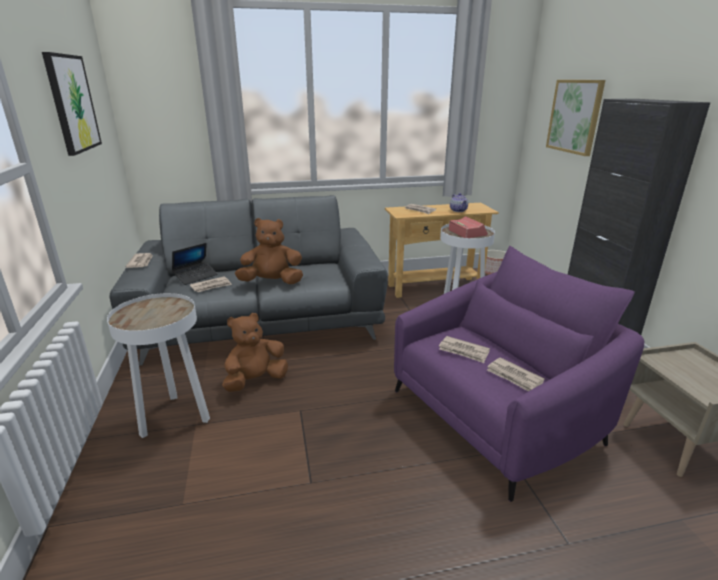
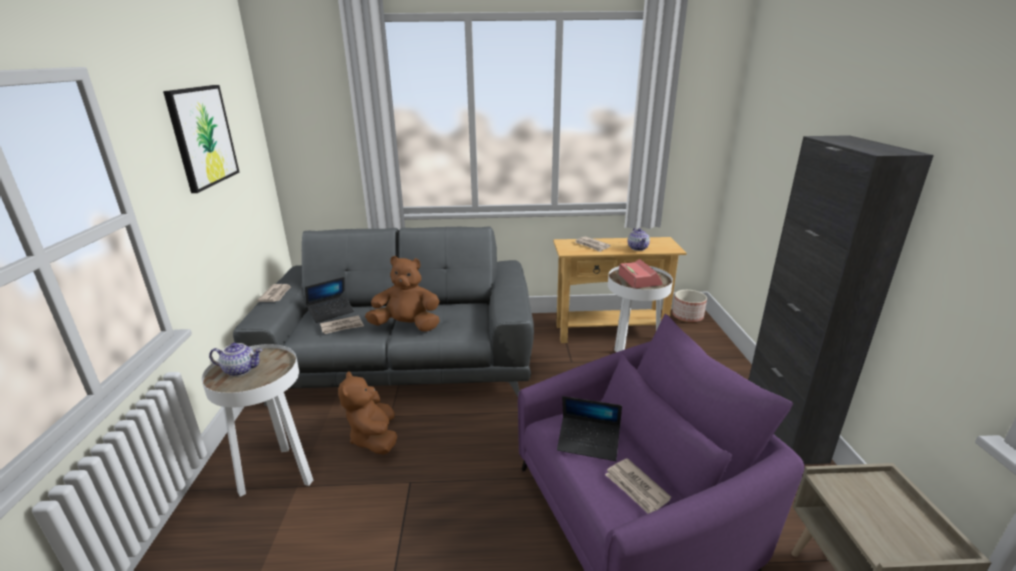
camera: 10 degrees right, 0 degrees up
brown plush toy [222,313,288,392] -> brown plush toy turned 75 degrees counterclockwise [338,371,397,455]
newspaper [439,336,490,363] -> laptop [557,396,622,461]
picture [546,80,605,156] -> none
none -> teapot [209,343,262,376]

